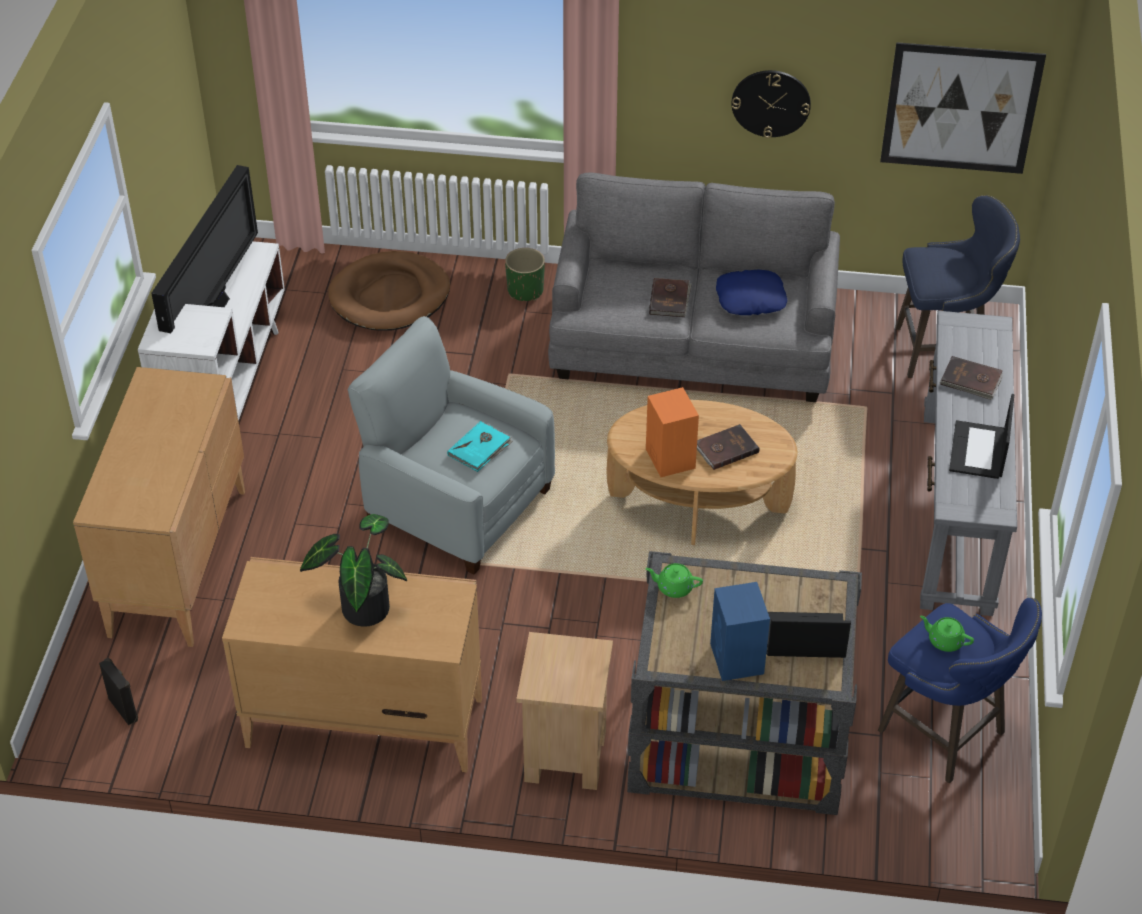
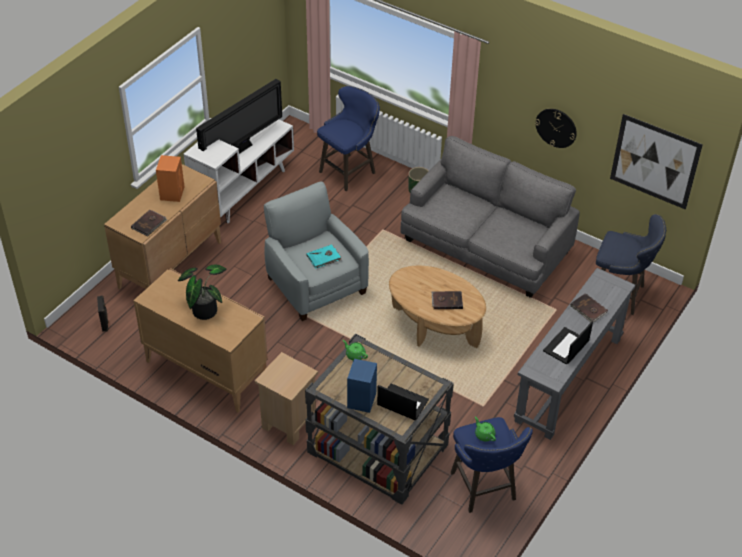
camera: 25 degrees right, 0 degrees up
brown dog bed [328,251,450,331] -> blue stool [317,86,380,191]
orange speaker [646,387,699,477] -> orange speaker moved to [156,155,185,202]
brown book [649,278,692,317] -> brown book moved to [131,210,168,236]
blue pillow [716,270,788,315] -> none

